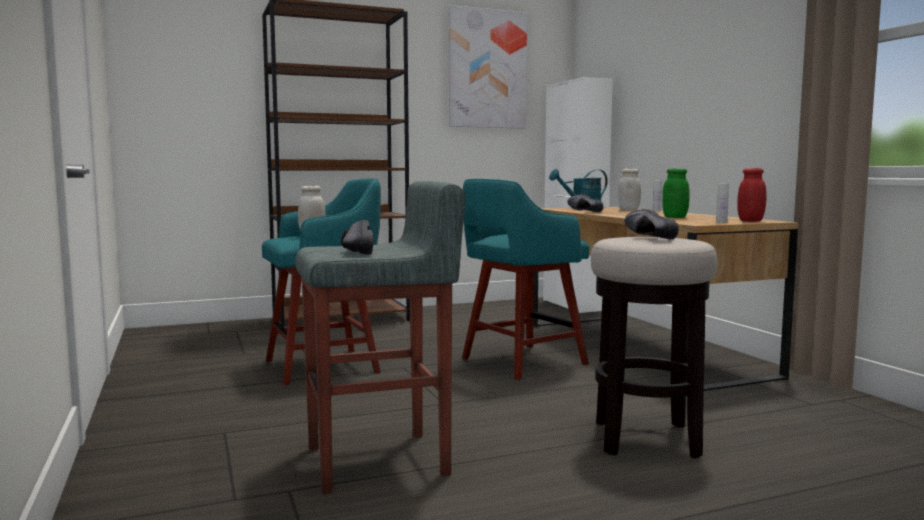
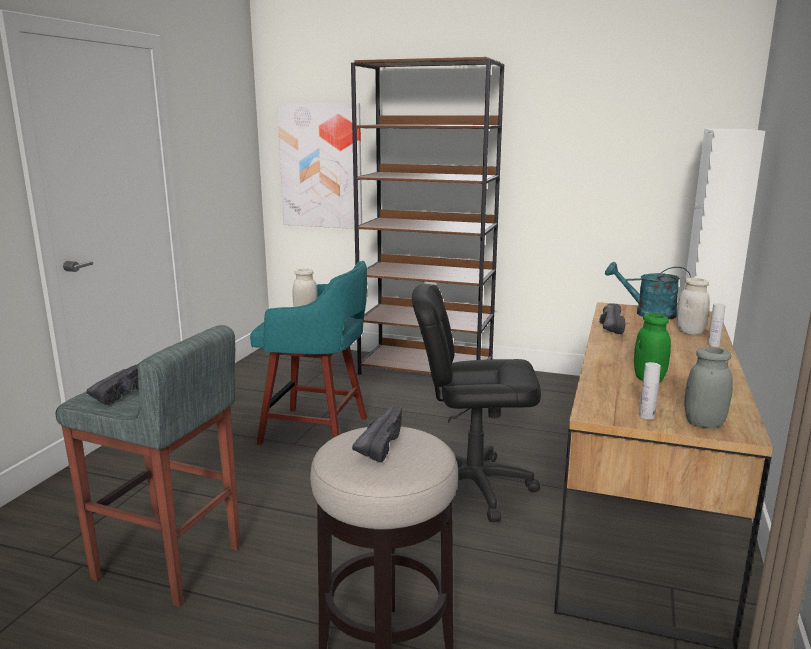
camera: 40 degrees right, 10 degrees up
picture [449,5,527,129] -> picture moved to [277,103,362,229]
turquoise stool [462,179,589,380] -> black office chair [412,284,541,522]
red jar [737,168,767,222] -> grey jar [684,347,733,428]

